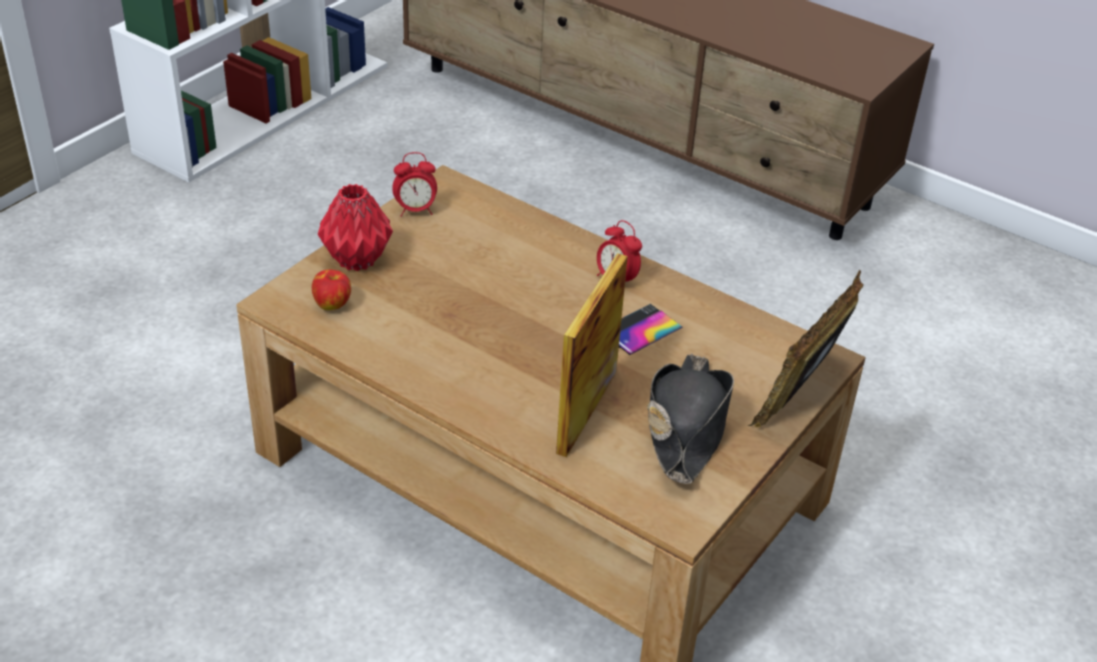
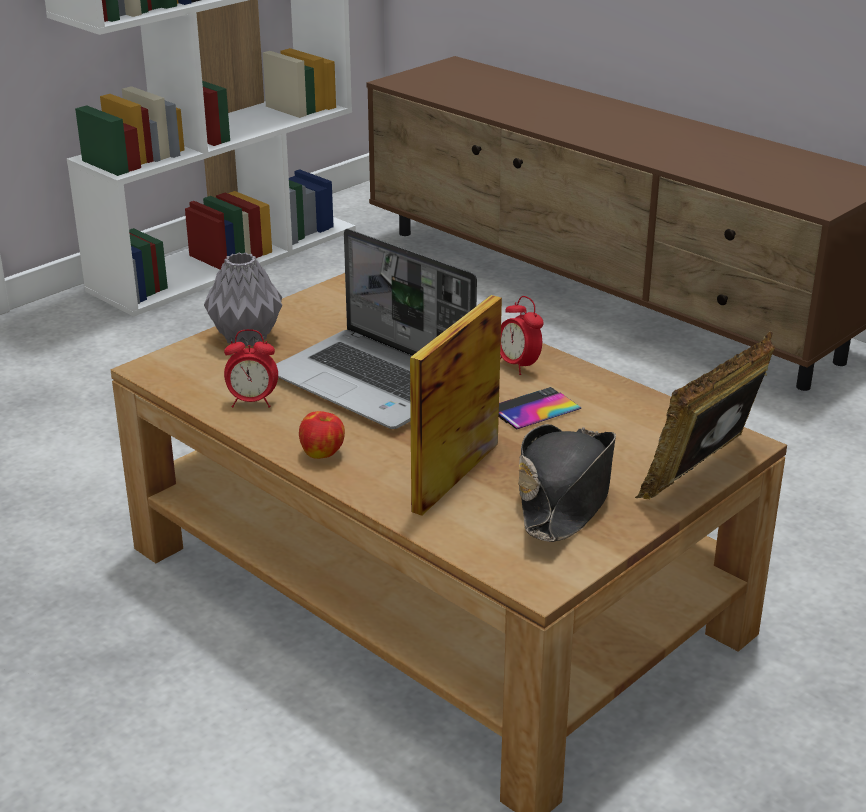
camera: 10 degrees right, 10 degrees down
apple [312,269,351,310] -> apple moved to [299,411,345,459]
red vase [318,184,393,271] -> grey vase [204,253,282,346]
alarm clock [392,152,437,217] -> alarm clock moved to [224,329,278,408]
none -> laptop [276,229,477,429]

